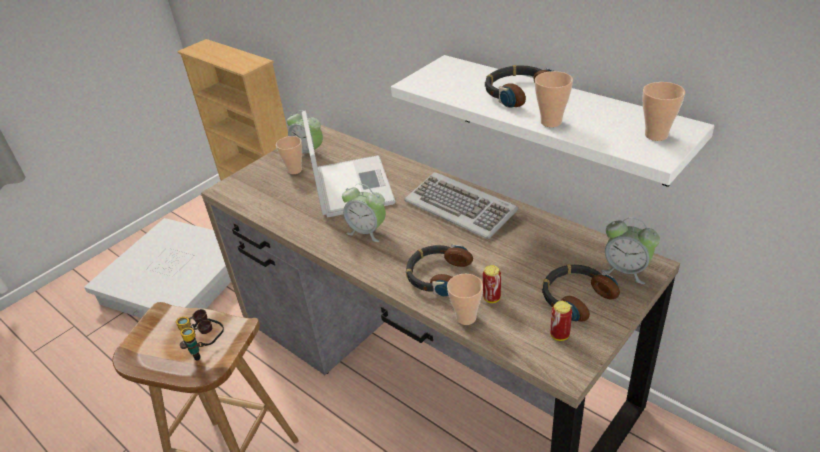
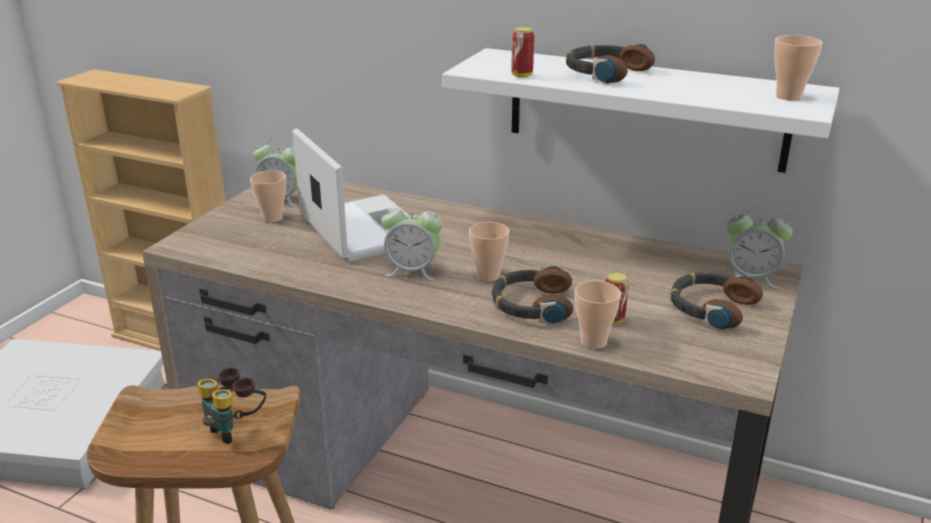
camera: 20 degrees left, 10 degrees down
keyboard [405,172,518,239] -> none
cup [535,71,573,127] -> cup moved to [469,222,509,282]
can [550,301,572,341] -> can moved to [511,27,534,78]

